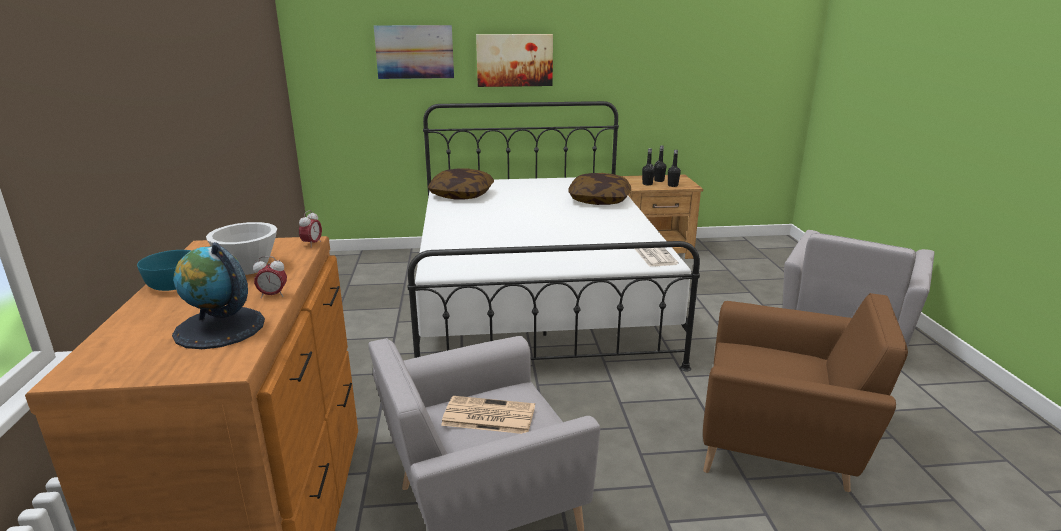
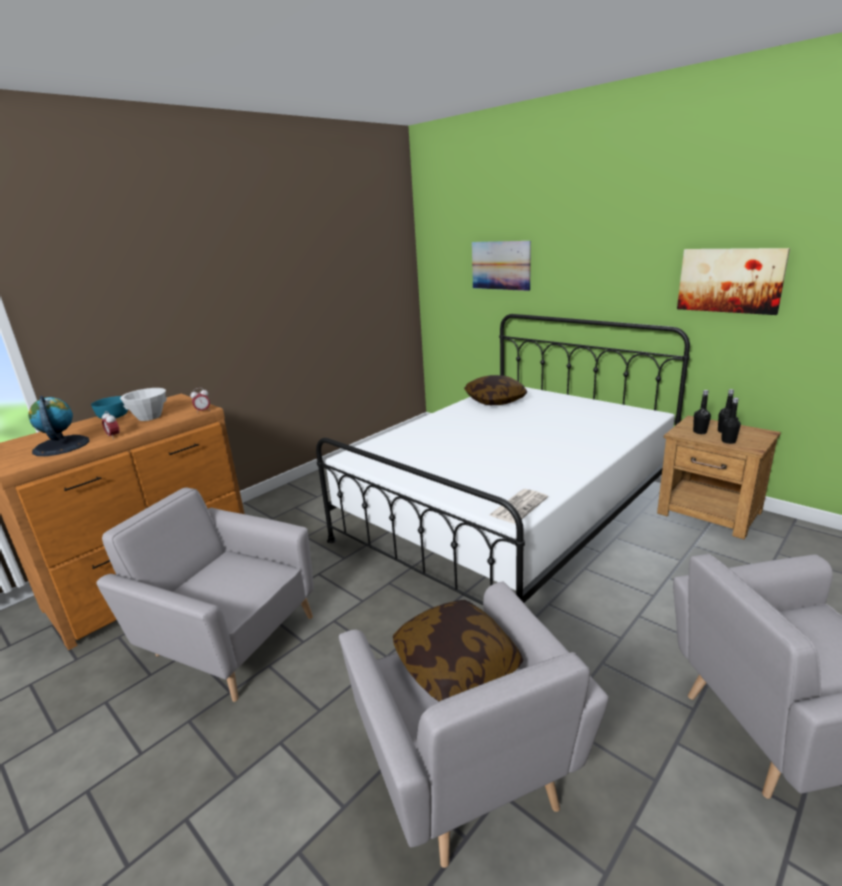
camera: 50 degrees right, 0 degrees up
newspaper [441,396,535,434] -> none
picture [476,34,553,87] -> picture moved to [677,248,790,315]
pillow [568,173,631,205] -> pillow moved to [393,600,524,702]
brown armchair [703,293,908,492] -> grey armchair [339,582,609,868]

